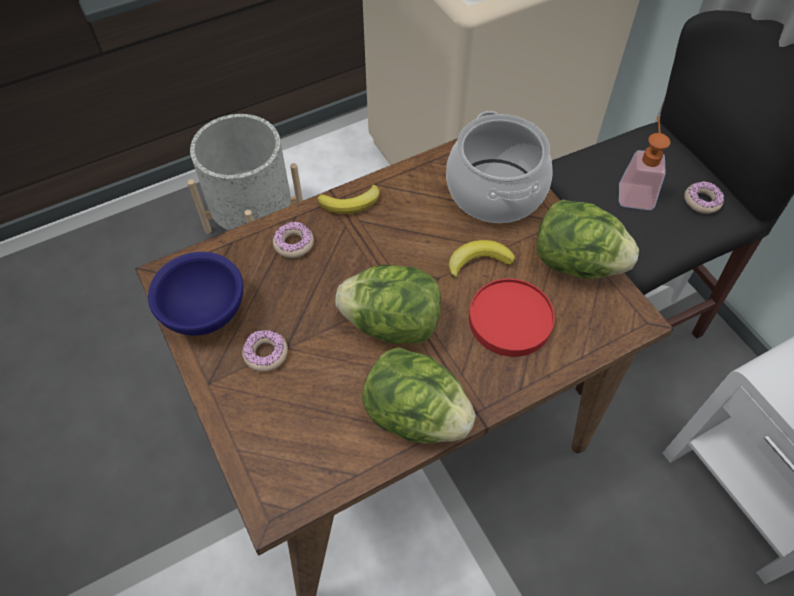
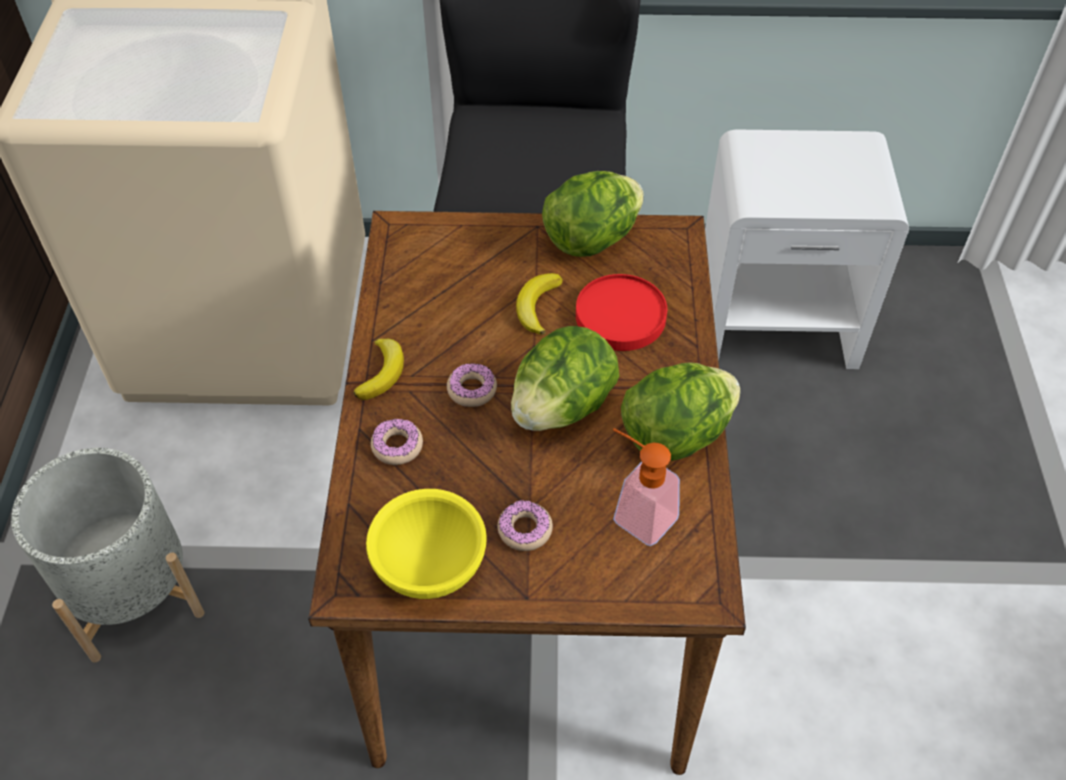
camera: 60 degrees left, 5 degrees down
blue bowl [148,252,243,336] -> yellow bowl [366,489,487,599]
cooking pot [446,111,553,223] -> none
soap dispenser [619,116,670,210] -> soap dispenser moved to [613,428,680,546]
donut [684,181,724,214] -> donut moved to [447,363,497,407]

